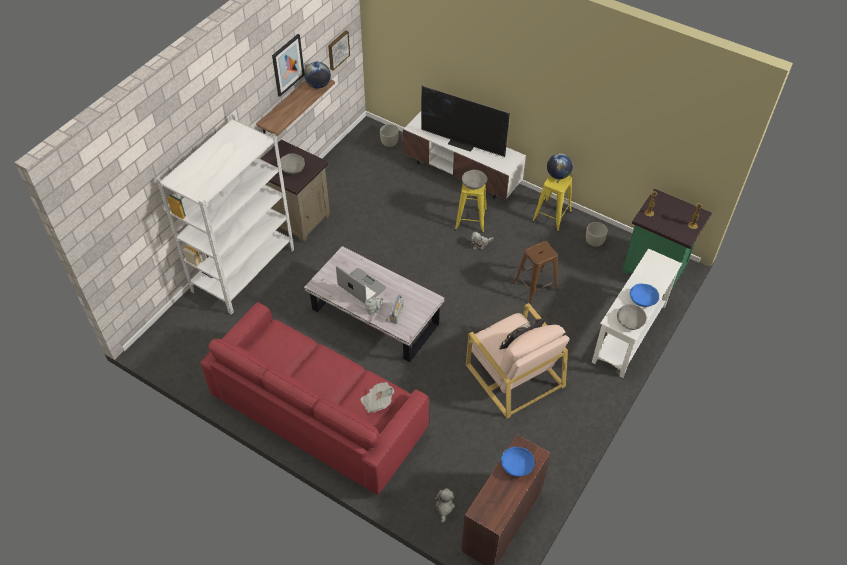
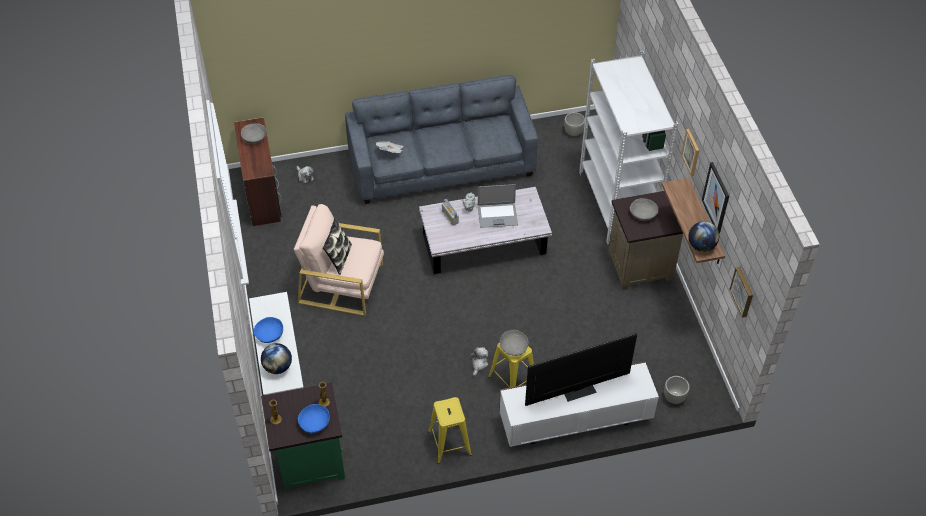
camera: 135 degrees right, 0 degrees up
red sofa [200,302,429,495] -> grey sofa [345,75,538,204]
blue bowl [501,447,535,477] -> blue bowl moved to [298,404,330,433]
brown stool [513,241,558,304] -> none
globe [547,153,573,179] -> globe moved to [261,343,292,374]
grey planter [586,222,608,246] -> grey planter moved to [565,112,585,136]
grey bowl [617,304,646,330] -> grey bowl moved to [241,124,266,144]
none -> picture [681,129,699,176]

